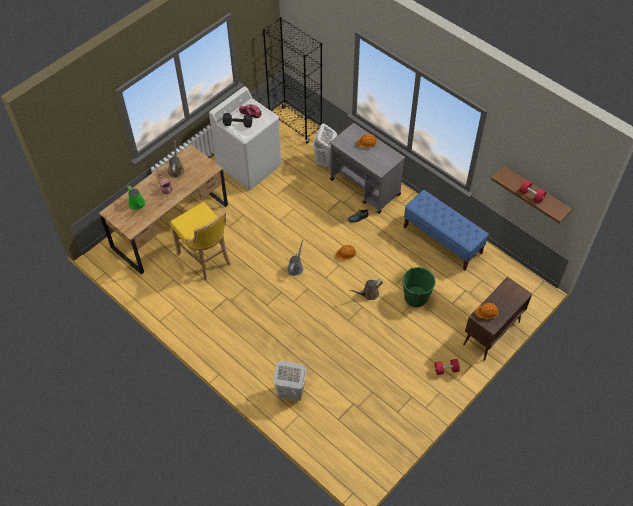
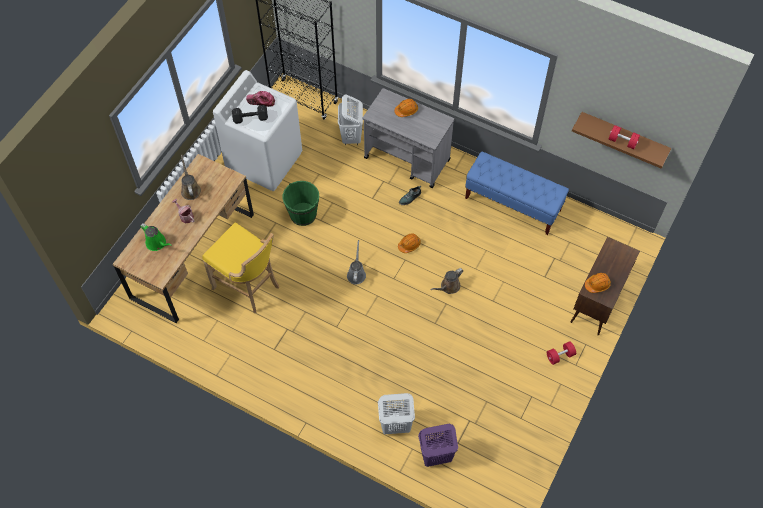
camera: 15 degrees left, 5 degrees up
green bucket [402,267,436,307] -> green bucket moved to [283,181,319,226]
none -> purple laundry basket [418,424,458,467]

